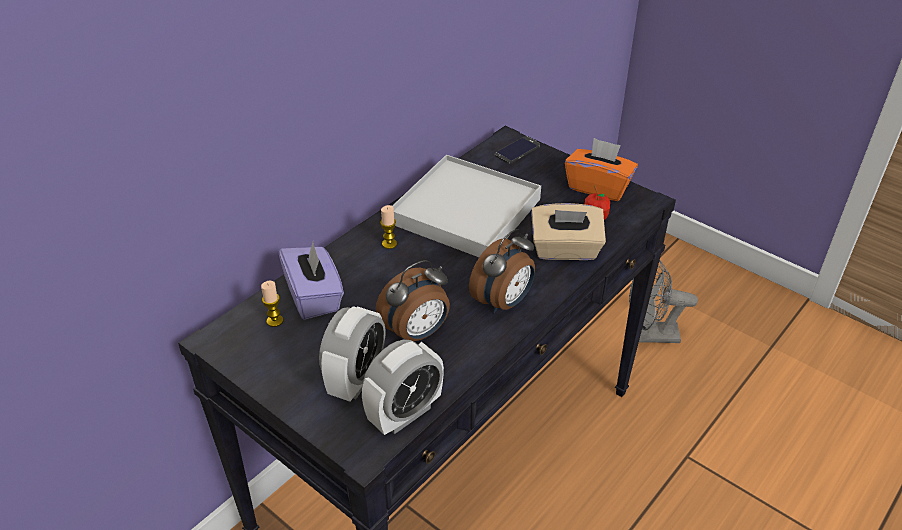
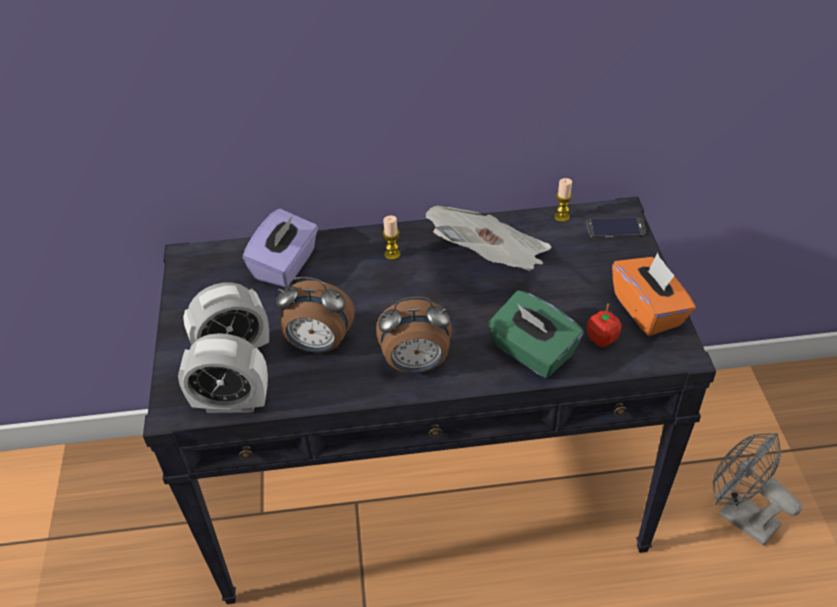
camera: 45 degrees right, 5 degrees up
candle [261,281,283,327] -> candle moved to [554,178,572,222]
white tray [393,155,541,257] -> newspaper [425,206,552,271]
beige tissue box [531,203,606,260] -> green tissue box [488,290,584,378]

